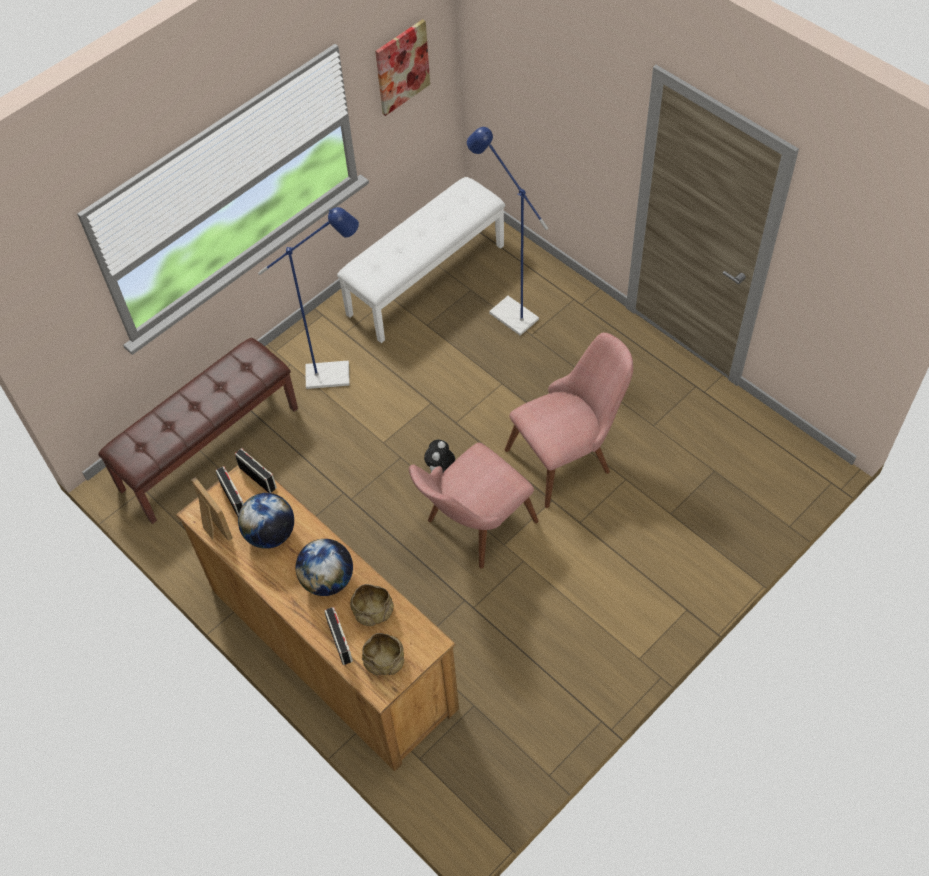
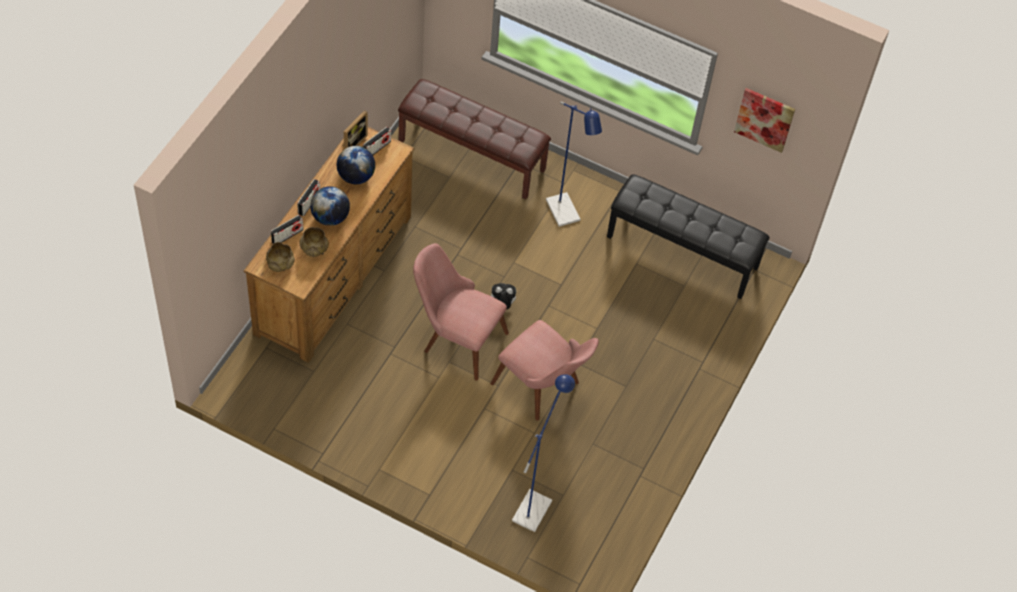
camera: 65 degrees right, 0 degrees up
radio [235,448,277,493] -> radio moved to [297,179,320,216]
white bench [337,177,505,343] -> black bench [607,174,770,299]
blue floor lamp [467,127,549,336] -> blue floor lamp moved to [512,374,575,532]

